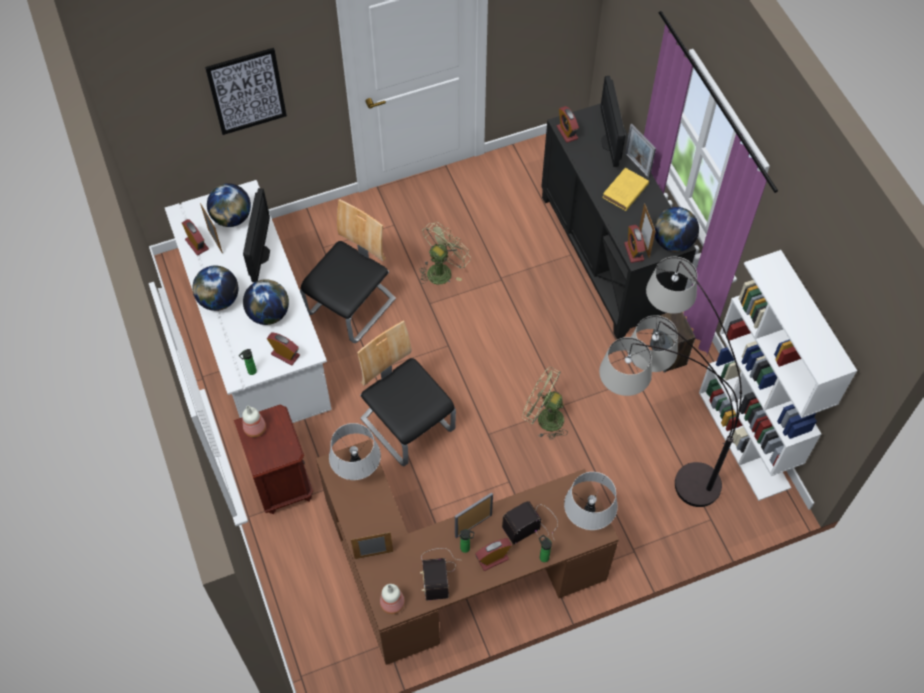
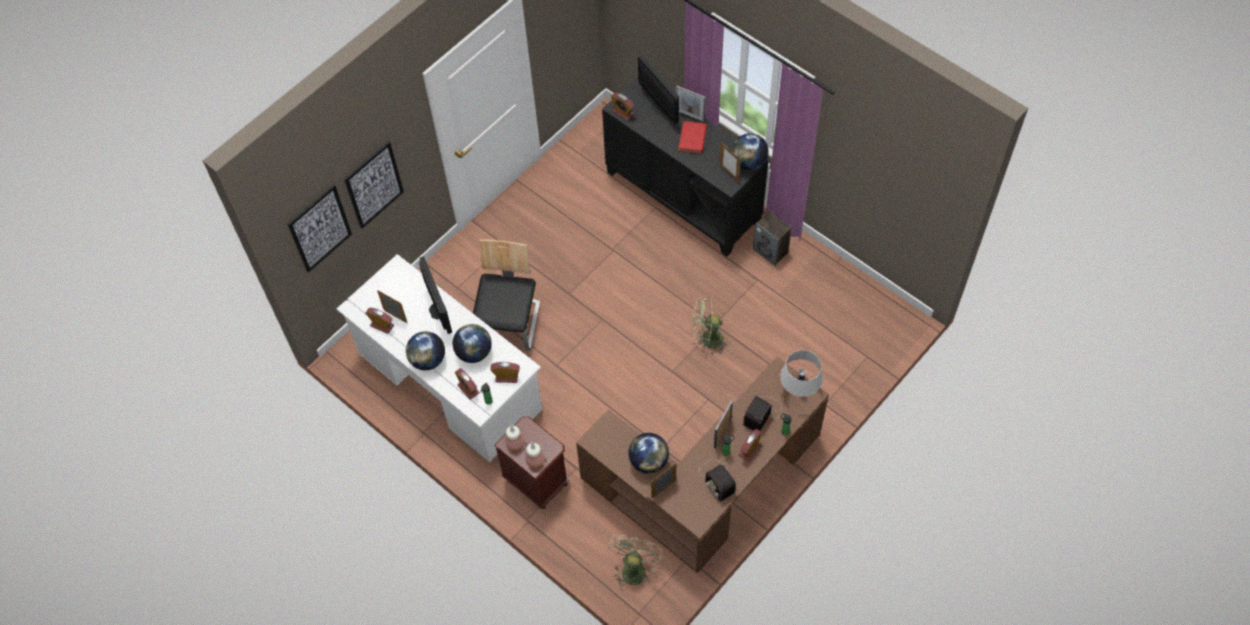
camera: 25 degrees left, 0 degrees up
globe [207,183,251,227] -> globe moved to [628,433,669,474]
grey table lamp [329,423,381,480] -> none
chair [357,320,456,466] -> none
bottle [380,584,405,614] -> bottle moved to [526,442,545,468]
green fan [419,222,471,285] -> green fan moved to [608,535,663,590]
floor lamp [599,257,742,507] -> none
yellow book [602,168,649,211] -> red book [678,121,707,154]
alarm clock [624,225,645,263] -> alarm clock moved to [455,368,480,400]
white bookcase [699,250,857,501] -> none
none -> picture [287,184,352,273]

